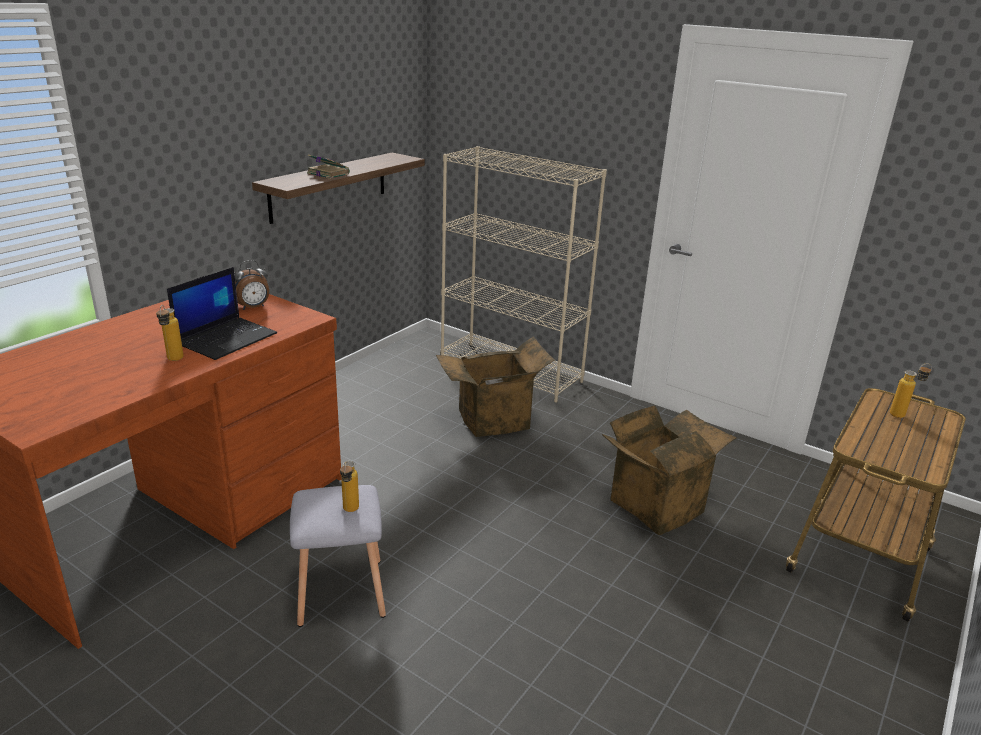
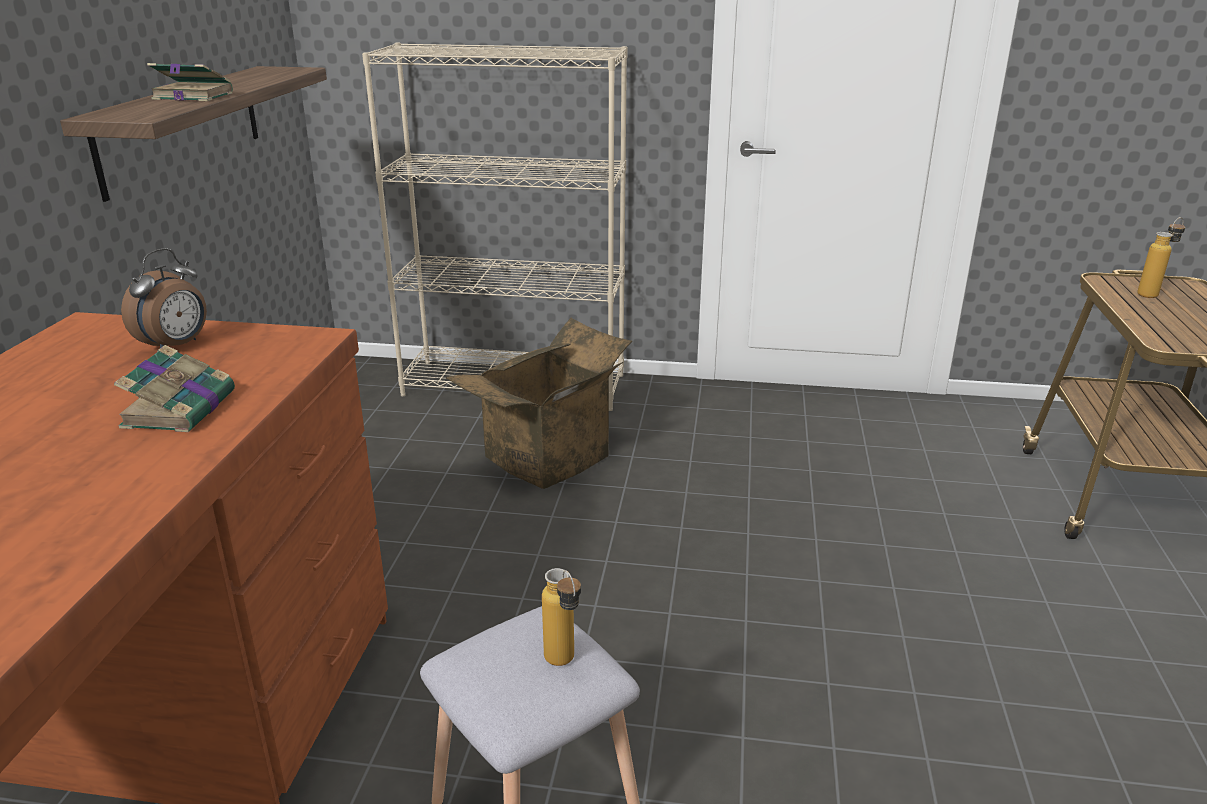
camera: 25 degrees left, 0 degrees up
bottle [156,305,184,361] -> none
laptop [167,267,277,360] -> book [114,345,235,432]
cardboard box [602,406,737,535] -> none

